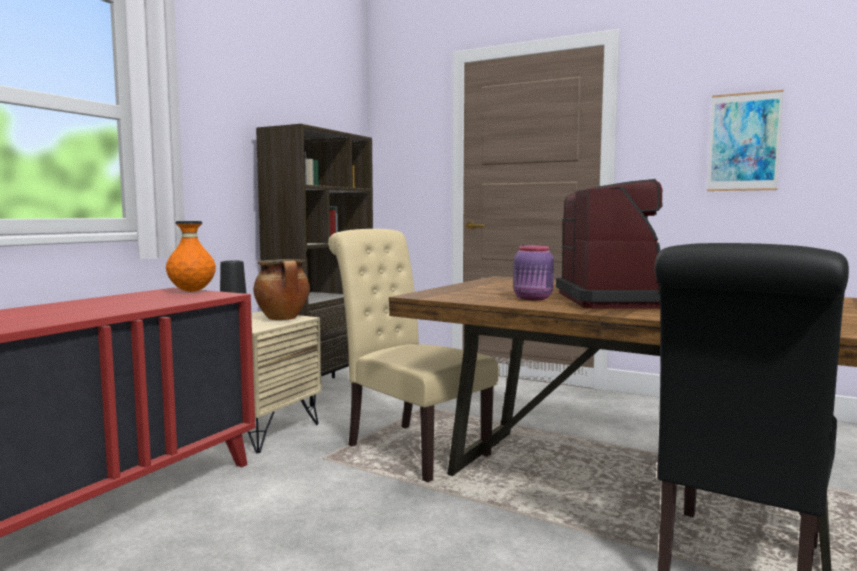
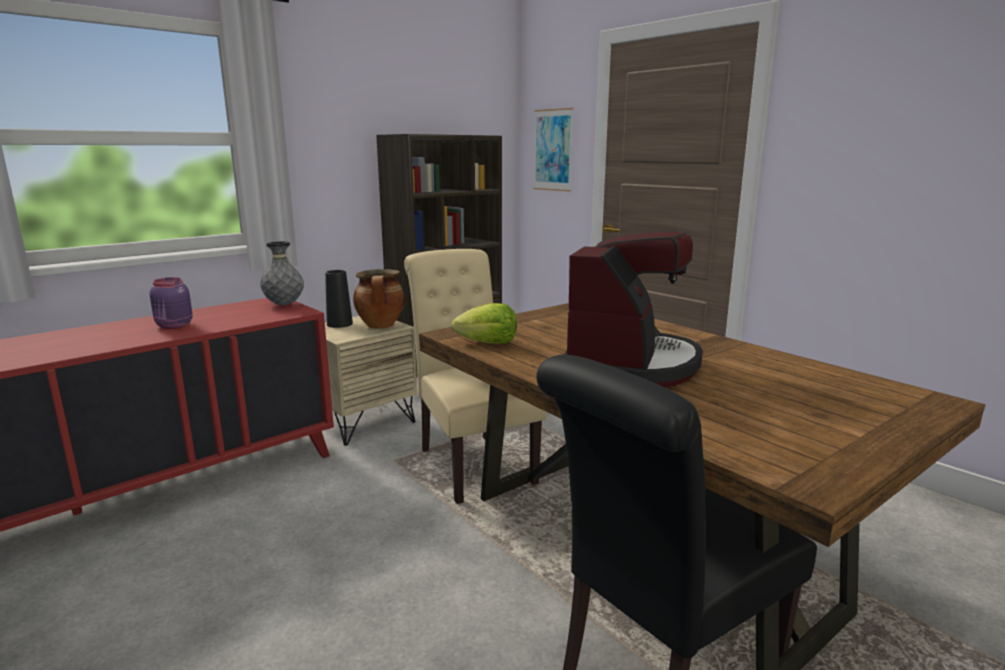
camera: 20 degrees right, 10 degrees up
orange vase [166,221,216,292] -> grey vase [260,241,304,305]
purple jar [513,245,554,300] -> purple jar moved to [149,277,193,329]
picture [707,90,784,191] -> picture moved to [533,108,573,192]
none -> lettuce [452,303,517,344]

